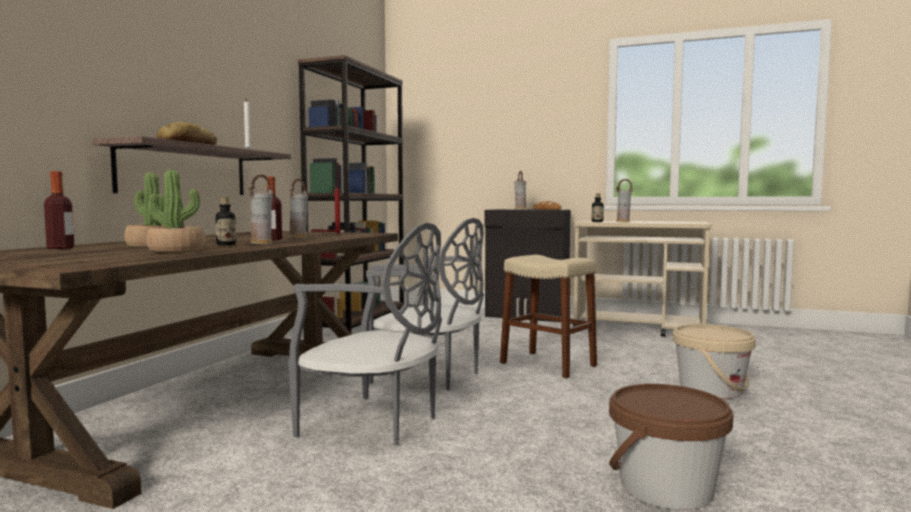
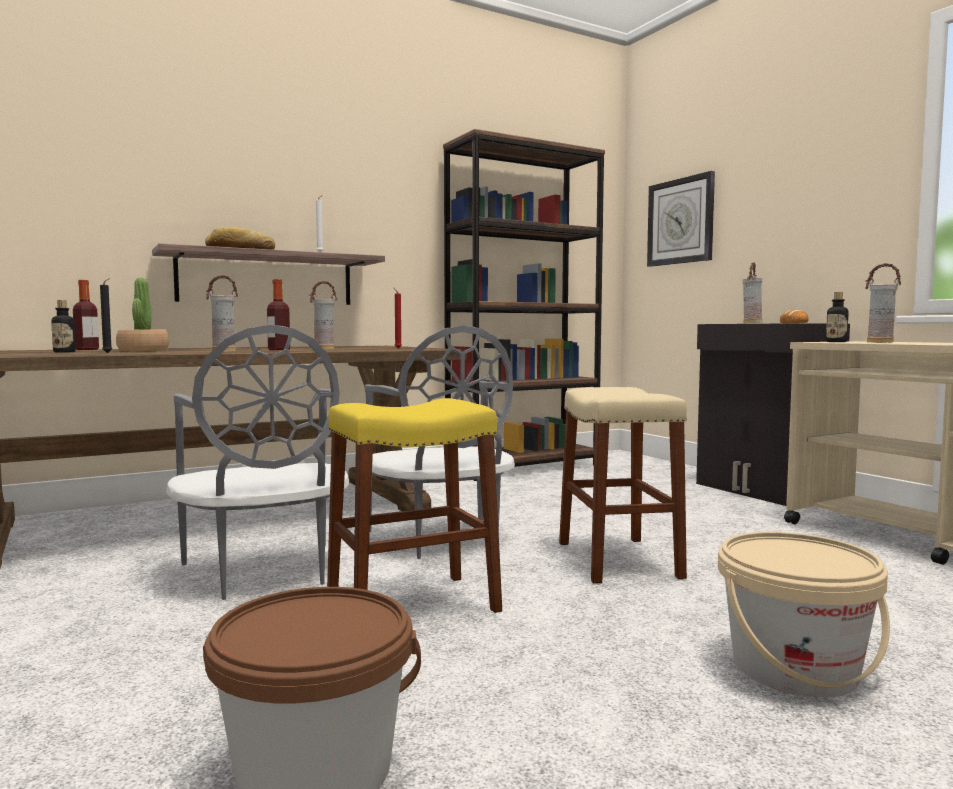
camera: 40 degrees right, 0 degrees up
potted plant [146,170,206,253] -> black candle [100,278,112,353]
bottle [215,198,236,245] -> bottle moved to [51,300,76,353]
none -> yellow stool [327,398,502,613]
none -> wall clock [647,171,715,267]

